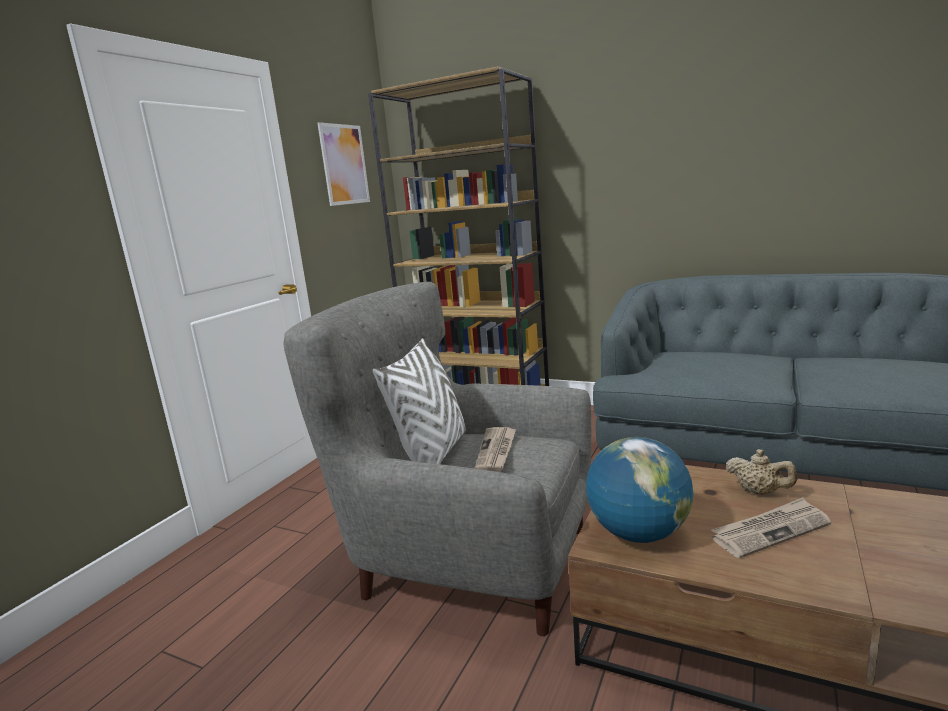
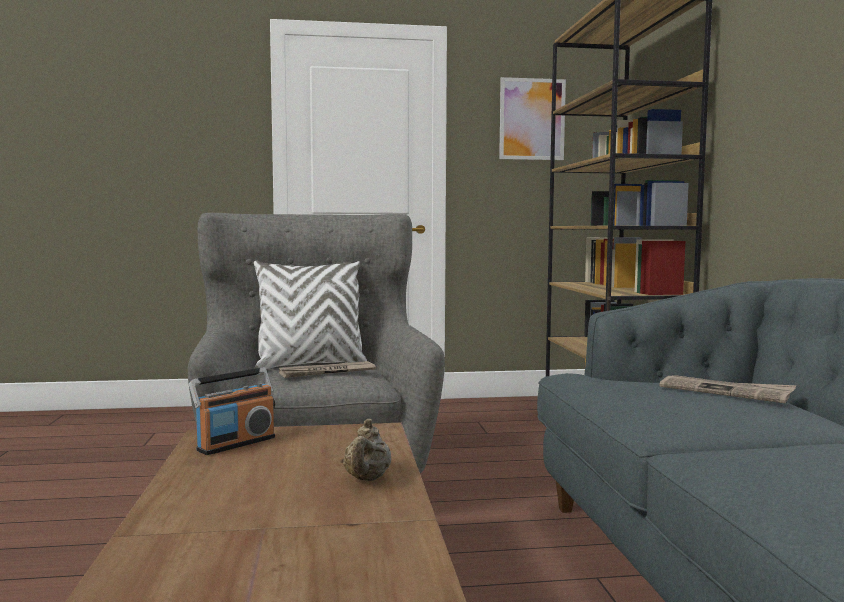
camera: 55 degrees right, 10 degrees down
globe [586,437,693,543] -> radio [189,367,275,455]
newspaper [711,497,831,558] -> newspaper moved to [660,375,796,403]

